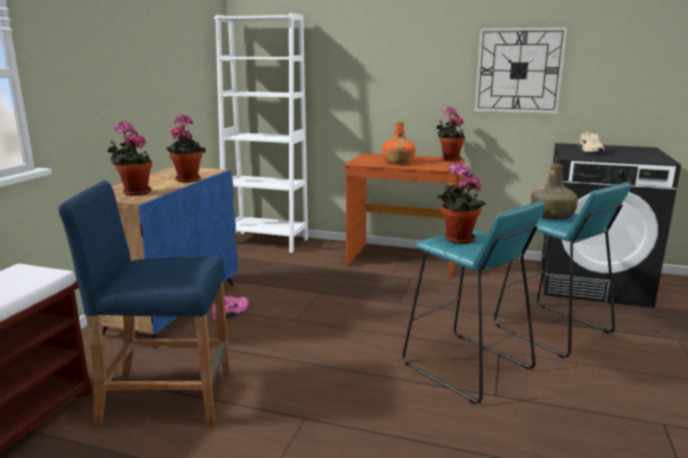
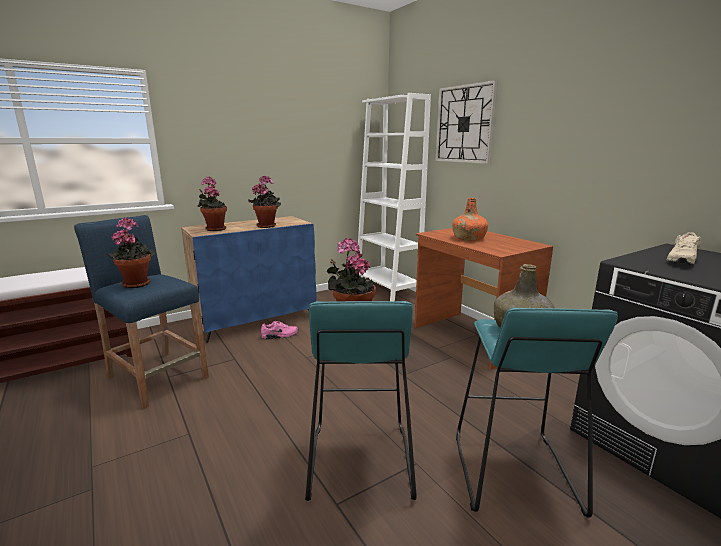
camera: 40 degrees right, 0 degrees up
potted plant [436,107,465,161] -> potted plant moved to [107,217,155,288]
wall clock [475,27,567,114] -> wall clock moved to [436,80,498,164]

